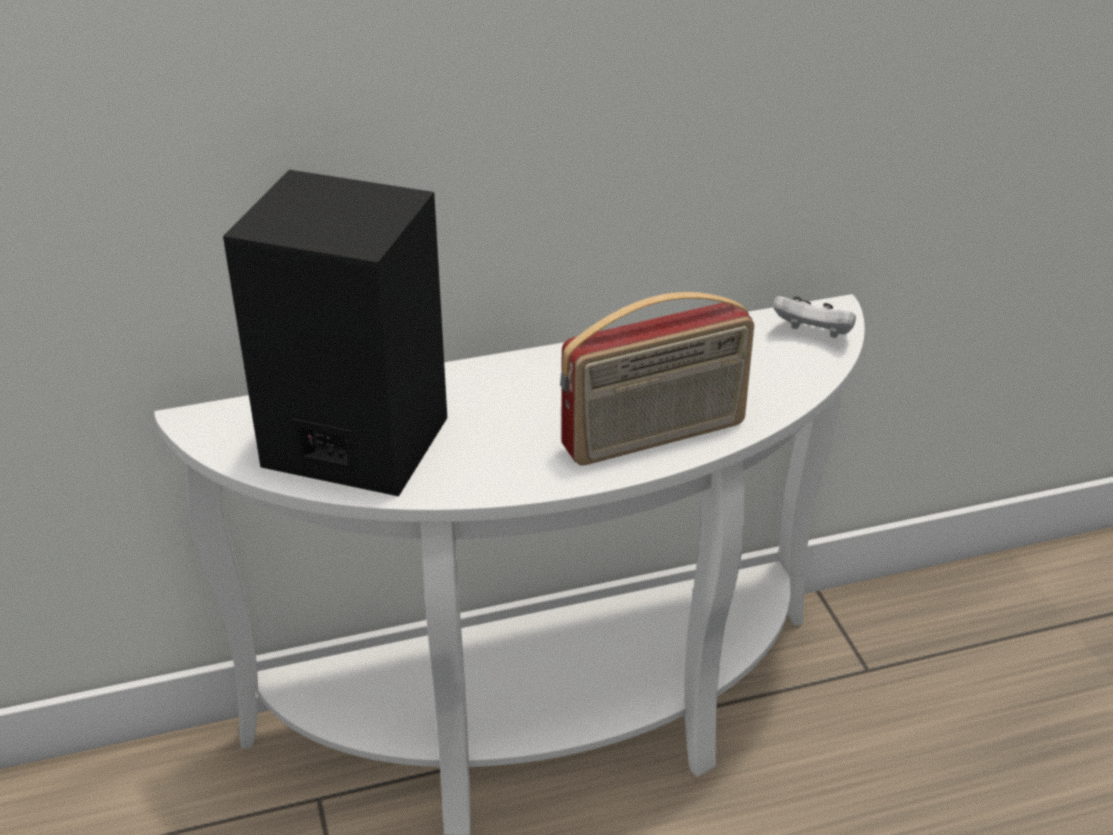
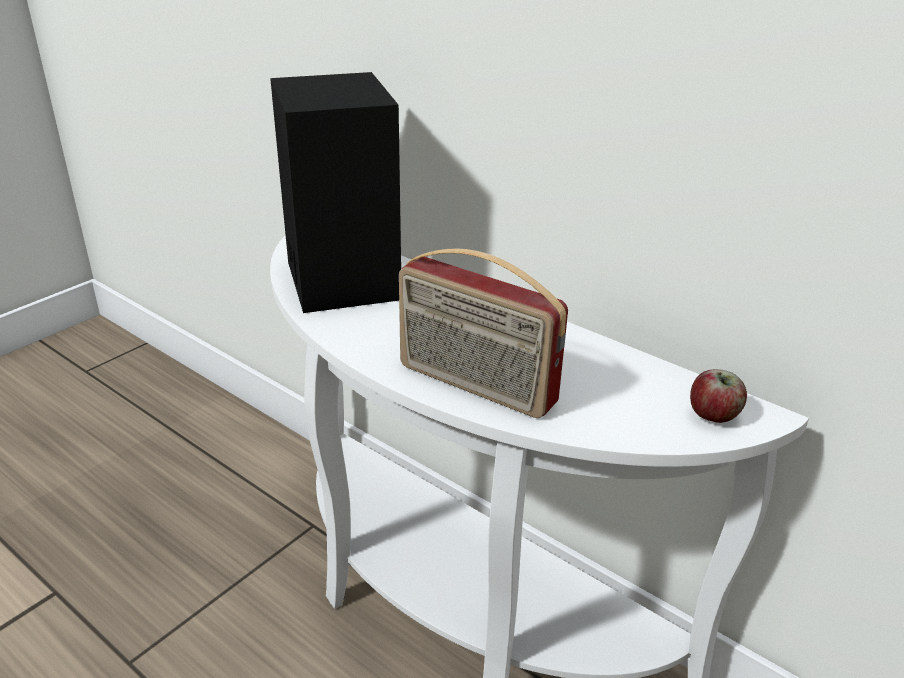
camera: 55 degrees right, 5 degrees down
white game controller [773,296,856,338] -> apple [690,369,747,423]

